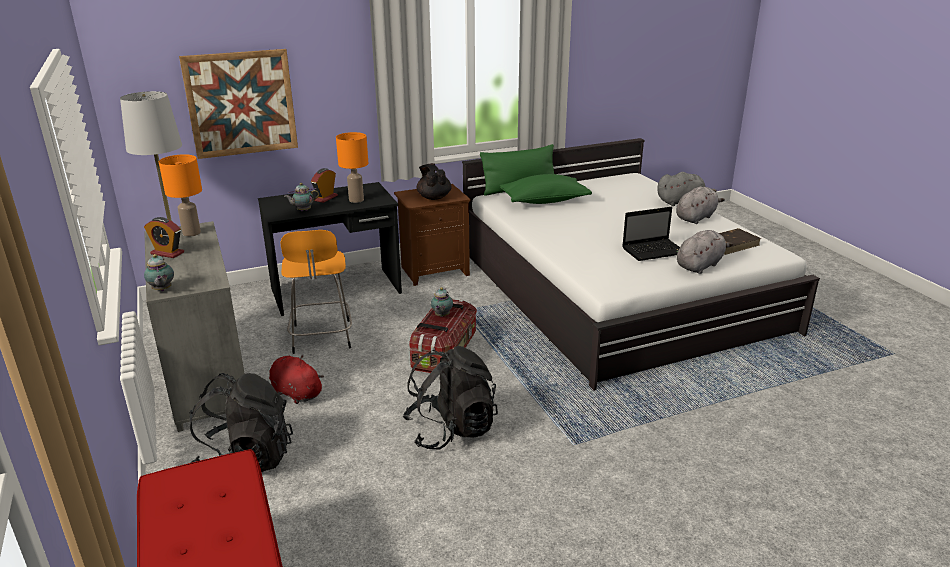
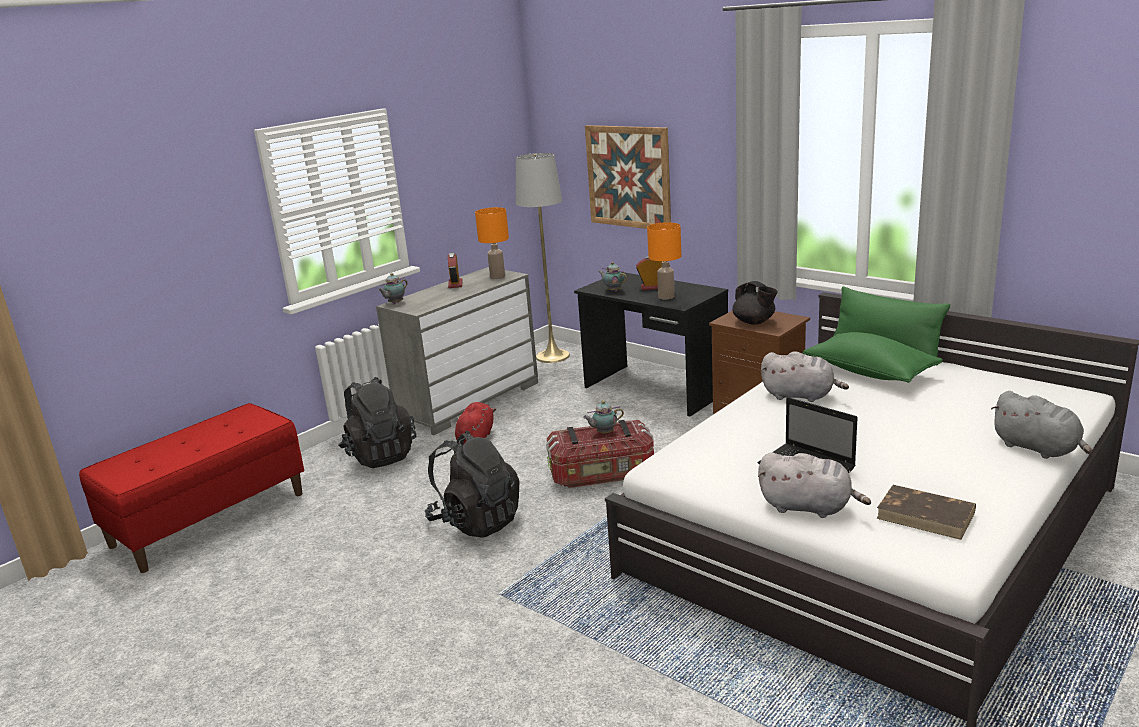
camera: 65 degrees right, 5 degrees down
orange stool [281,230,352,354] -> none
black teapot [417,163,451,200] -> black teapot turned 105 degrees clockwise [732,281,777,325]
grey plush toy [676,187,725,224] -> grey plush toy moved to [761,351,849,402]

